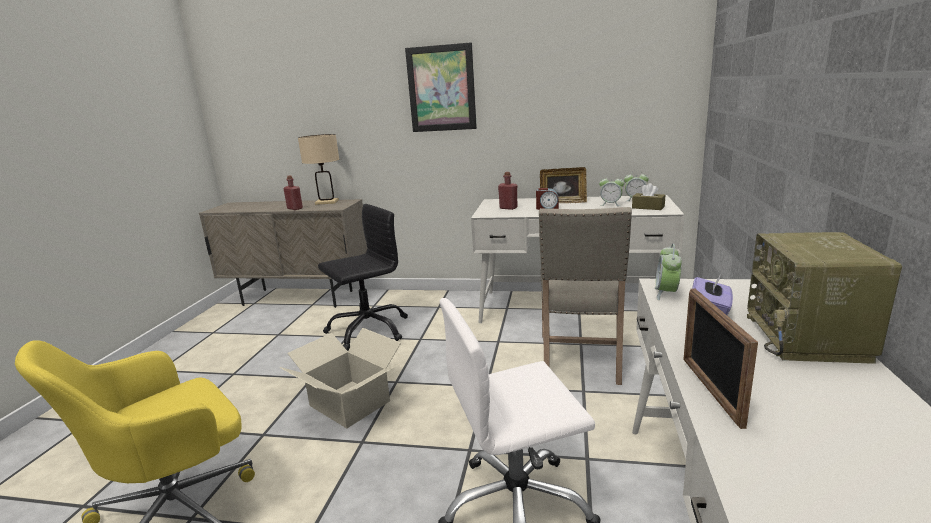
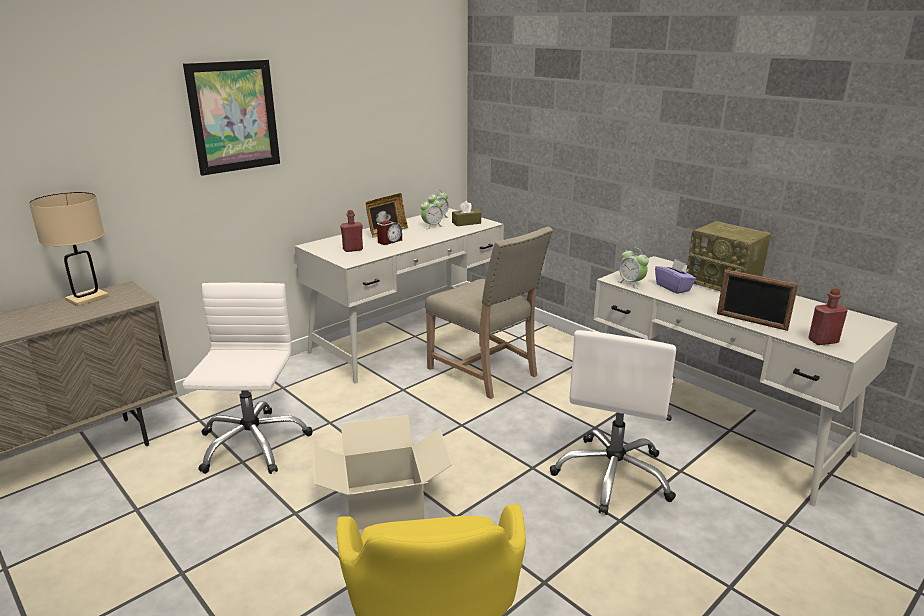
camera: 55 degrees left, 5 degrees up
red bottle [283,175,303,210] -> red bottle moved to [808,288,848,345]
black office chair [318,204,408,351] -> white office chair [183,283,313,474]

